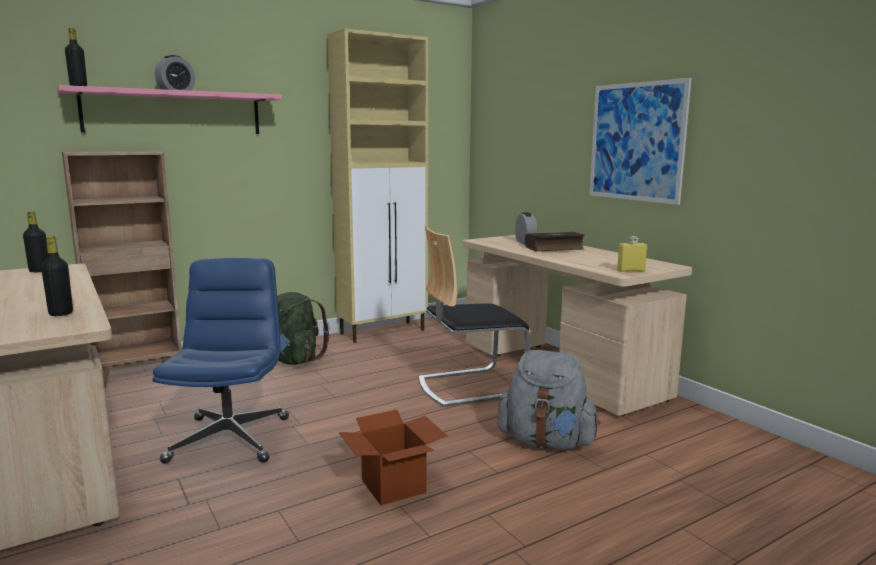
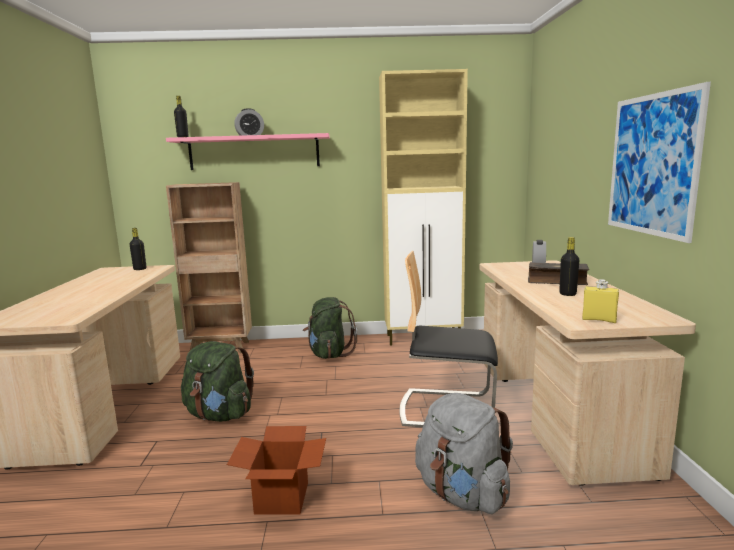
camera: 30 degrees right, 0 degrees up
black bottle [41,236,73,316] -> black bottle moved to [559,237,579,296]
blue office chair [152,257,289,464] -> green backpack [181,341,254,422]

